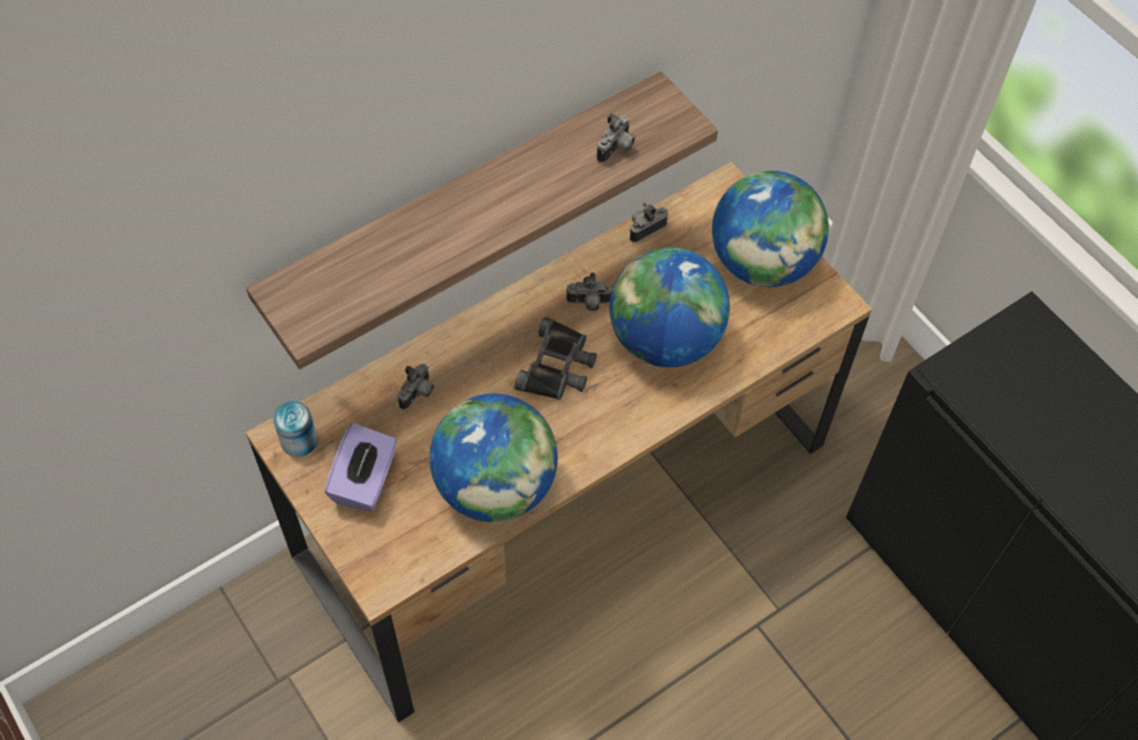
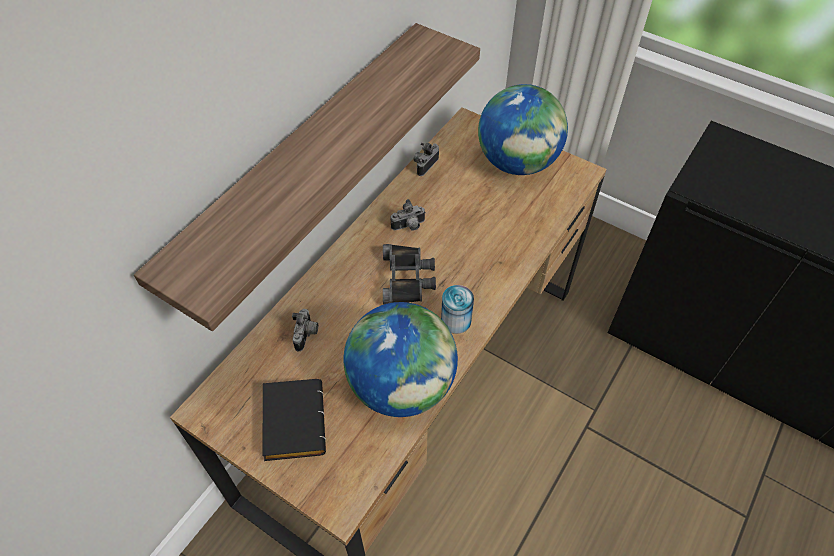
camera: 20 degrees left, 5 degrees down
can [273,400,318,457] -> can moved to [441,285,474,334]
purple tissue box [325,423,397,512] -> black book [263,379,326,461]
camera [597,113,635,163] -> none
globe [610,247,730,367] -> none

